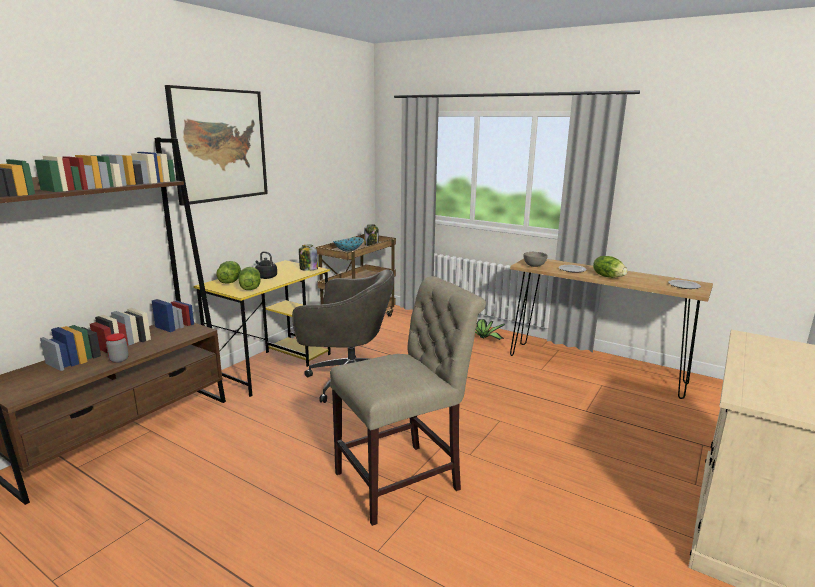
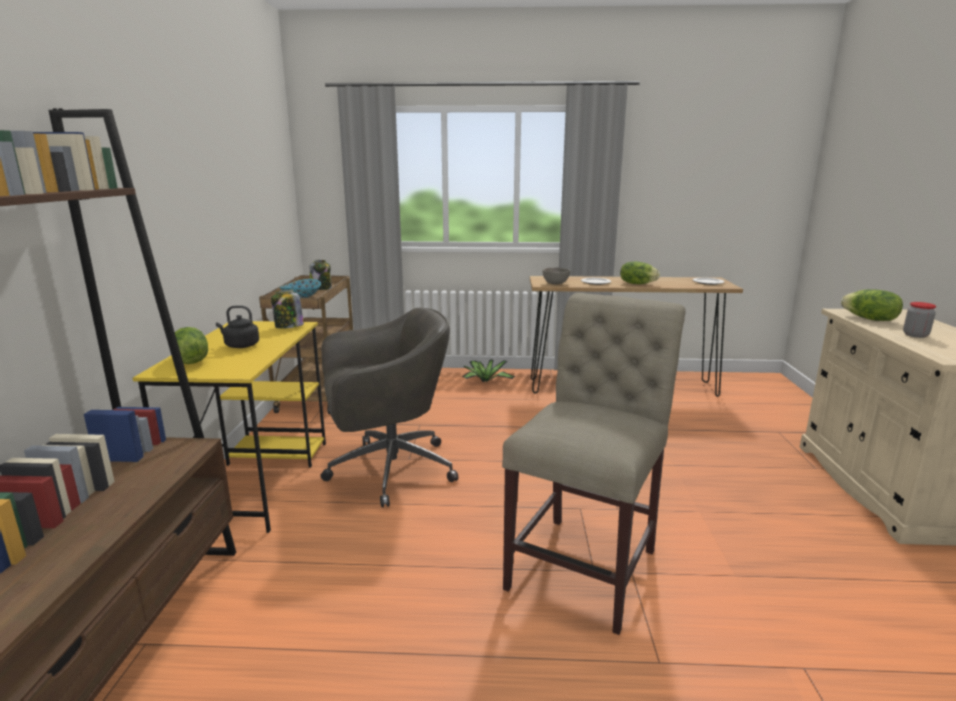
camera: 30 degrees left, 0 degrees up
jar [106,333,129,363] -> jar moved to [903,302,936,338]
picture [165,85,268,205] -> none
lettuce [239,267,261,290] -> lettuce moved to [841,289,903,321]

